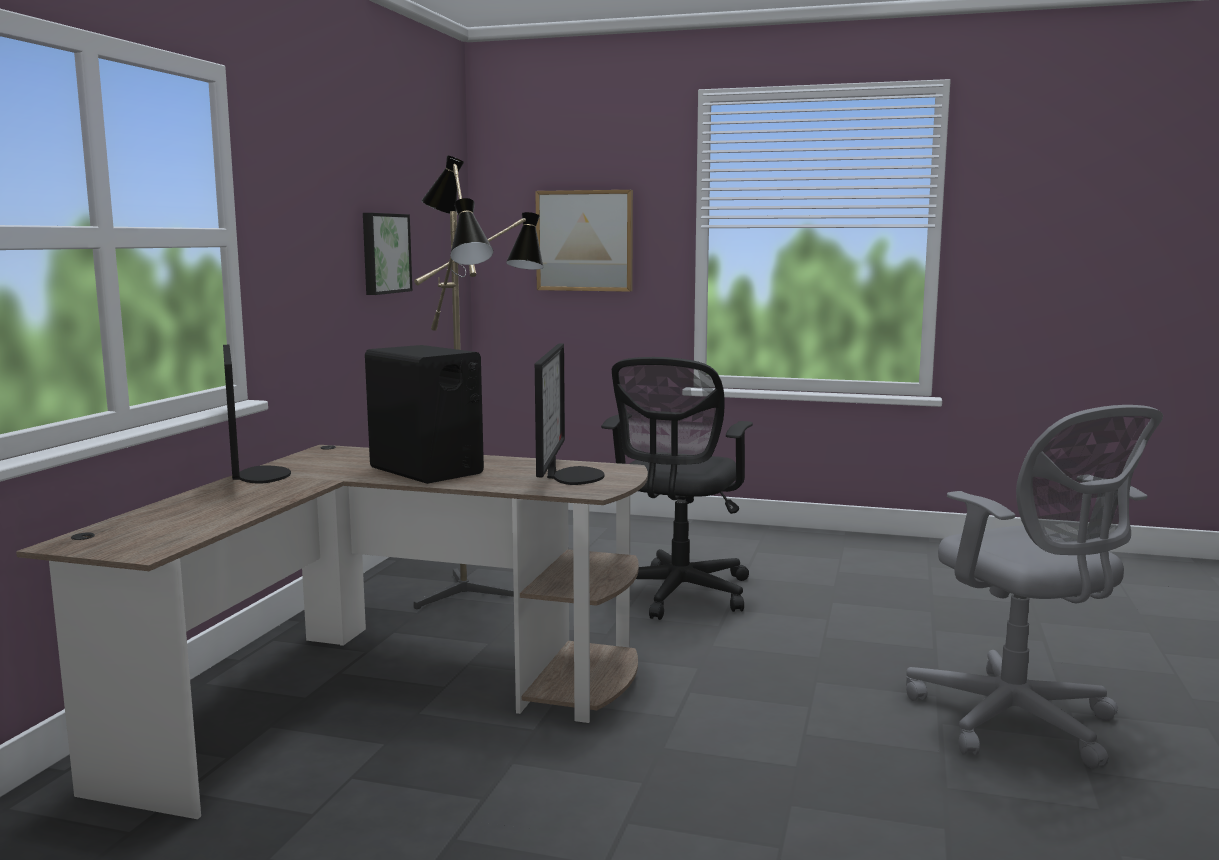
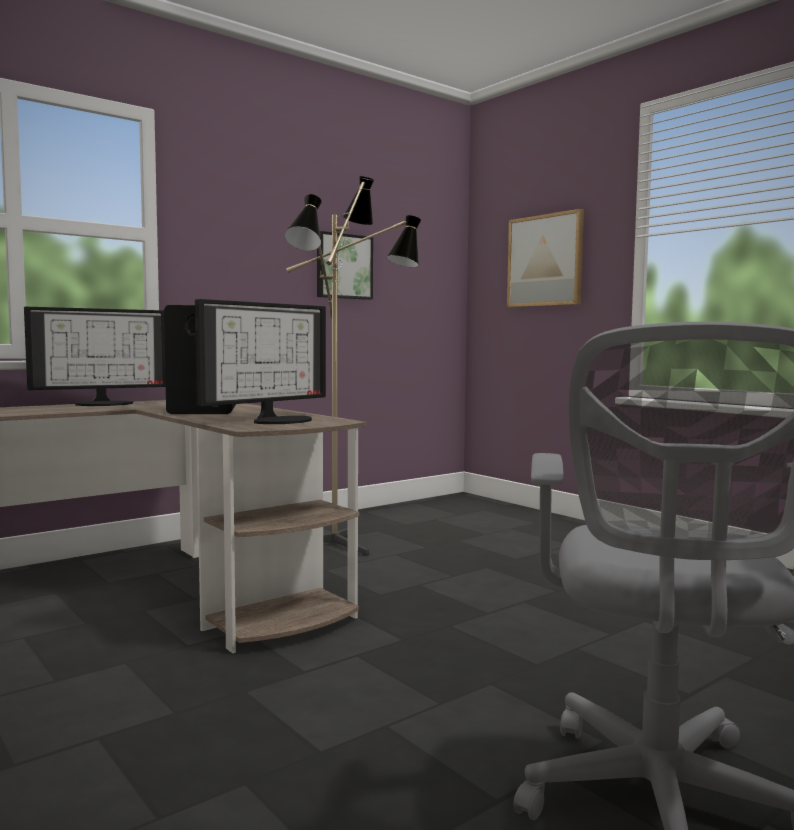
camera: 35 degrees right, 5 degrees down
monitor [223,345,291,484] -> monitor turned 45 degrees clockwise [24,307,166,406]
black office chair [601,357,753,620] -> none

